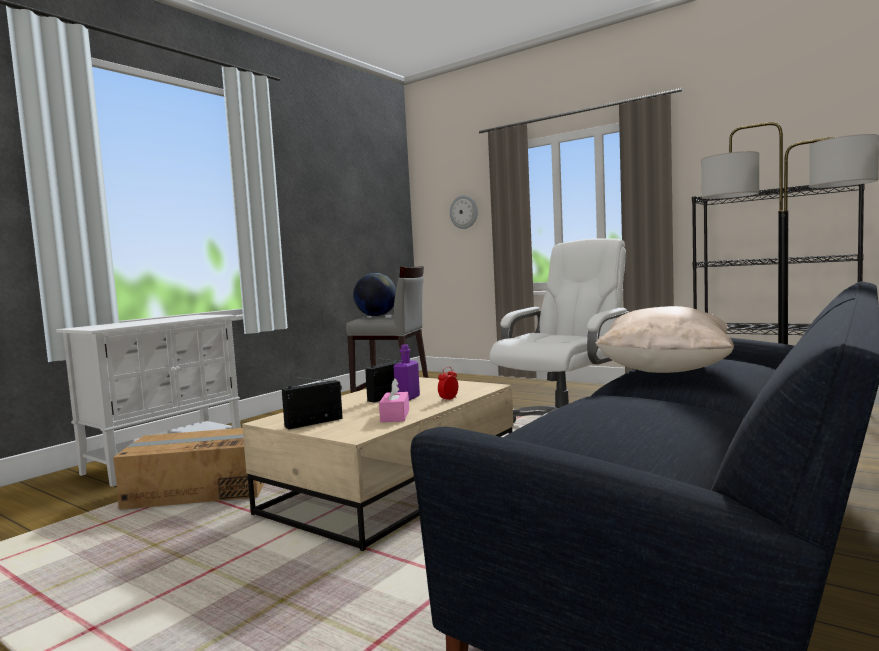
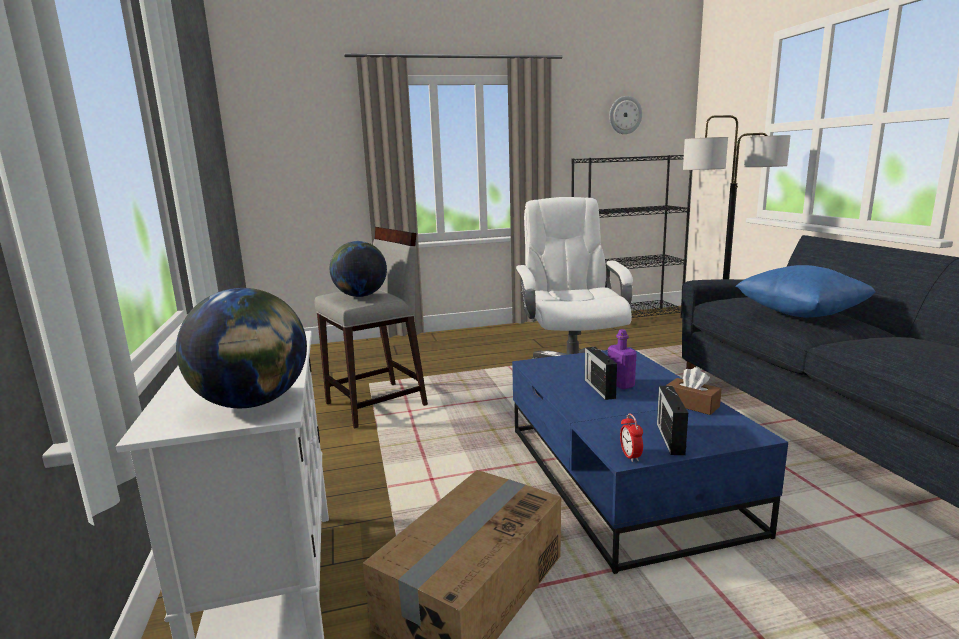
camera: 50 degrees left, 10 degrees up
beige coffee table [242,377,513,551] -> blue coffee table [512,347,788,574]
pink tissue box [379,378,409,422] -> brown tissue box [666,367,721,415]
alarm clock [438,366,458,401] -> alarm clock moved to [620,414,643,462]
wall clock [450,195,478,229] -> wall clock moved to [609,96,642,134]
beige pillow [595,306,734,373] -> blue pillow [735,265,876,317]
none -> globe [176,288,307,408]

